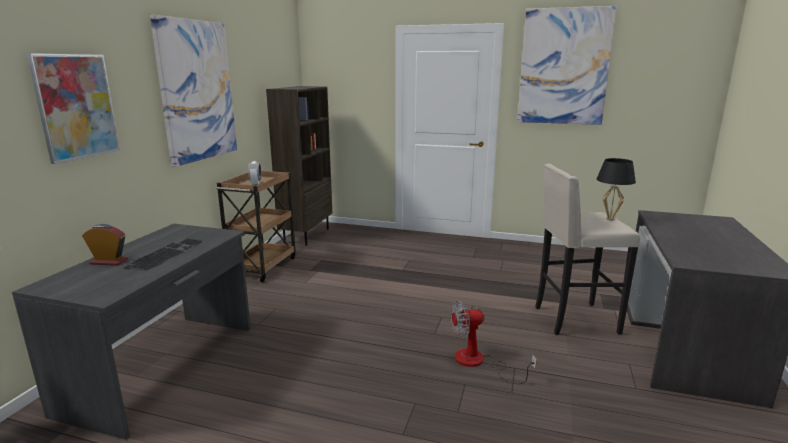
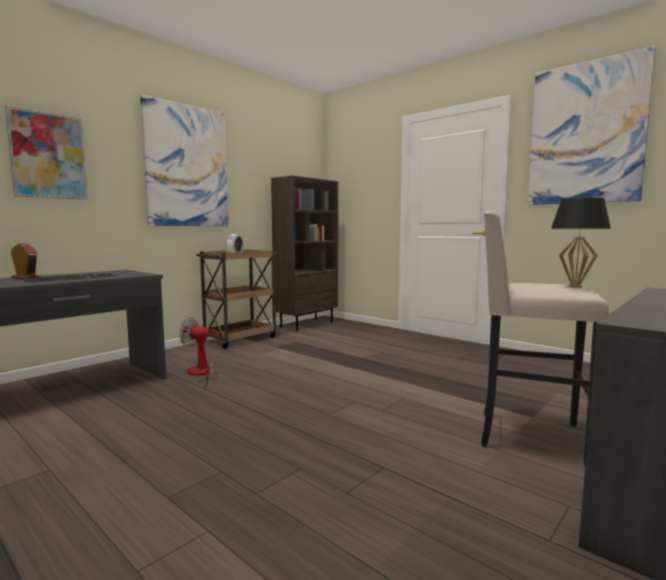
camera: 25 degrees right, 10 degrees down
fan [451,301,537,384] -> fan moved to [179,317,219,388]

